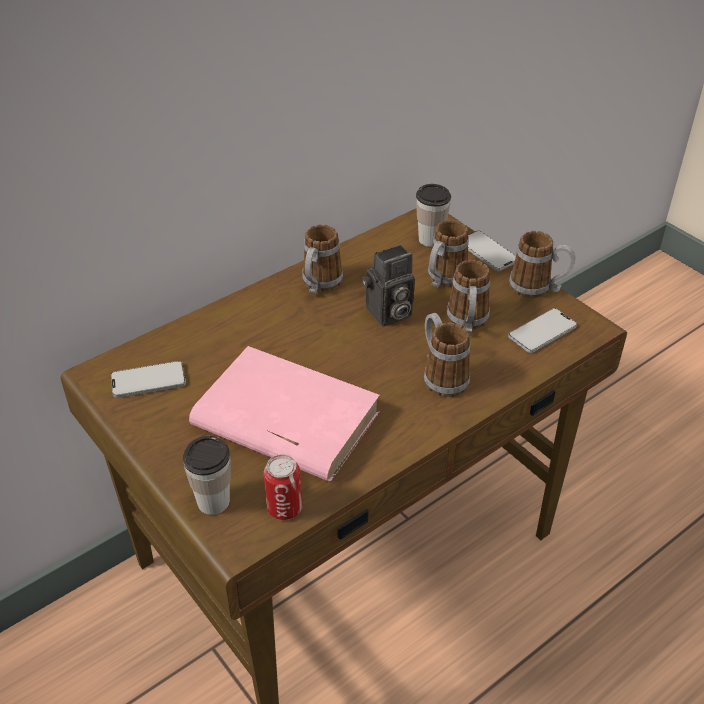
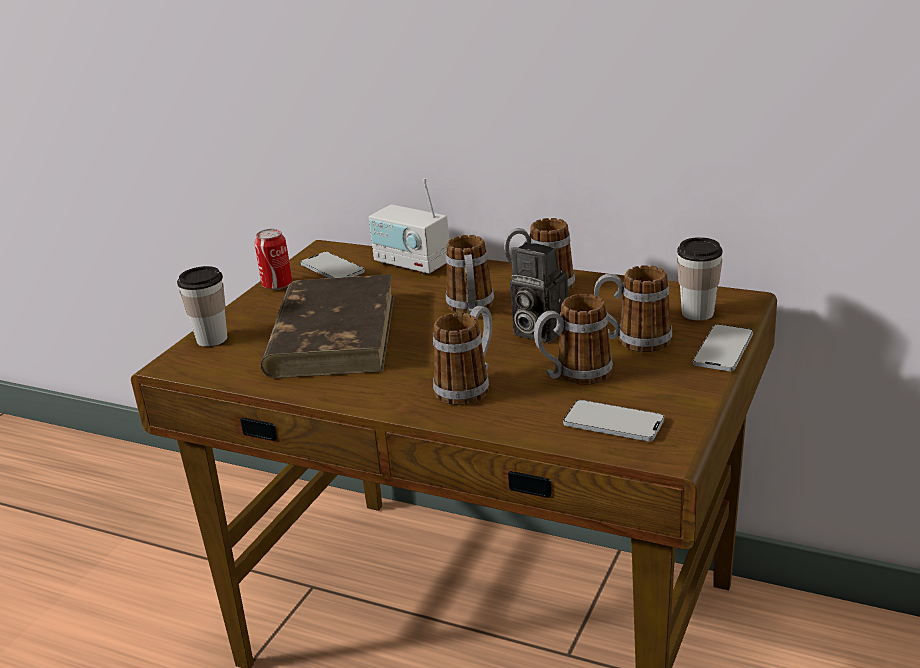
camera: 65 degrees right, 15 degrees down
pink book [189,346,380,482] -> brown book [261,274,394,378]
can [264,454,303,520] -> can moved to [255,229,292,290]
mug [509,231,575,298] -> mug moved to [446,235,494,314]
none -> radio [369,178,449,275]

